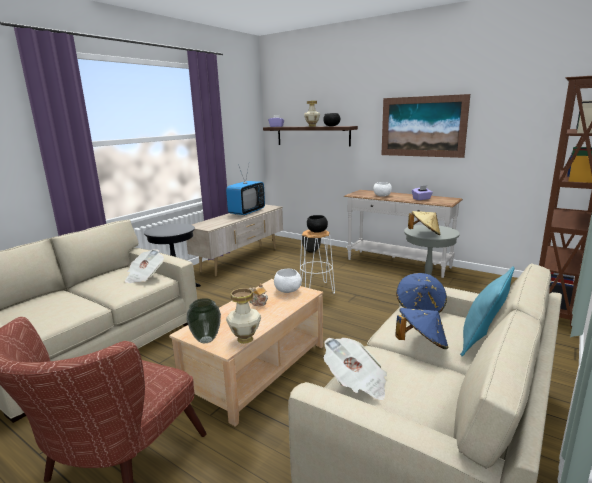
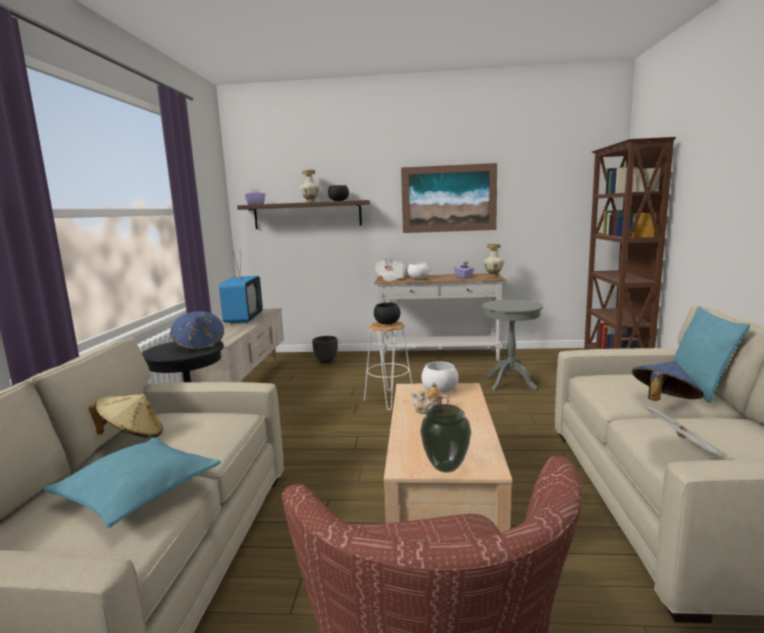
camera: 30 degrees left, 5 degrees down
newspaper [124,249,164,283] -> newspaper moved to [374,258,405,281]
vase [226,288,261,344] -> vase moved to [483,244,504,277]
blue hat [396,273,447,313] -> blue hat moved to [170,311,224,350]
beige hat [408,211,441,235] -> beige hat moved to [88,394,163,438]
none -> turquoise pillow [44,437,221,528]

